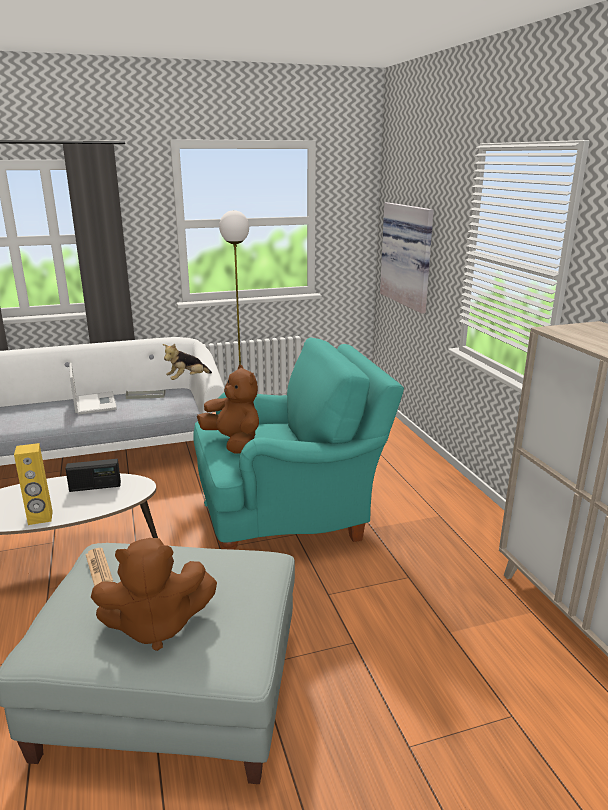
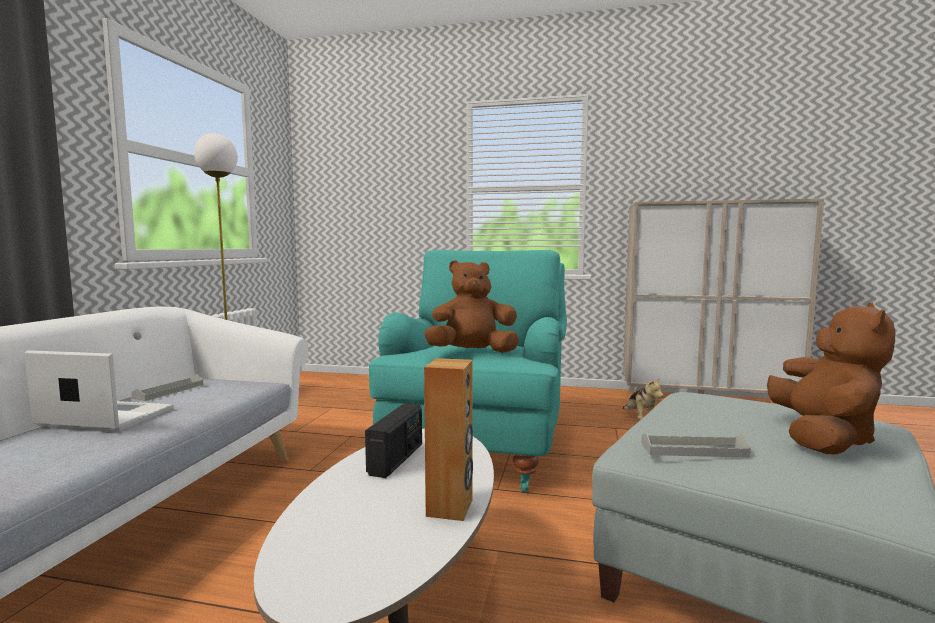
camera: 60 degrees left, 15 degrees down
yellow speaker [14,443,53,525] -> brown speaker [424,358,473,521]
newspaper [85,548,113,586] -> grey tray [641,433,751,458]
plush toy [163,344,212,380] -> plush toy moved to [623,377,664,419]
picture [380,202,434,314] -> none

